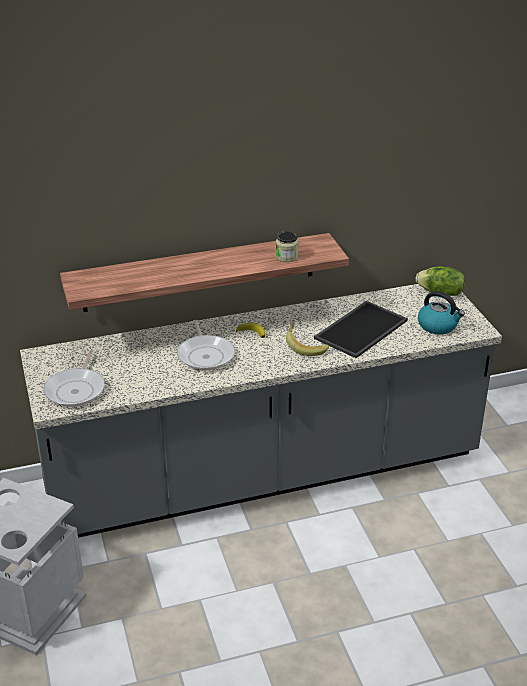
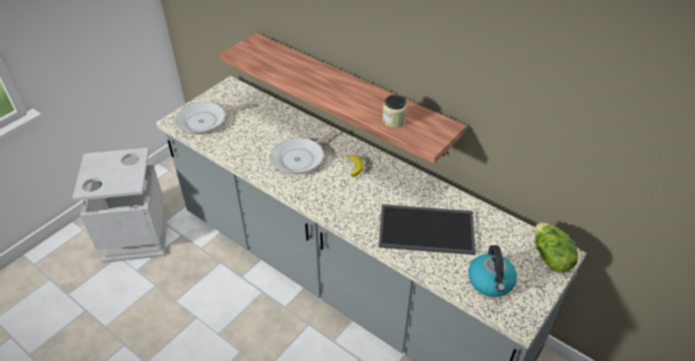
camera: 55 degrees right, 10 degrees up
banana [286,320,329,356] -> none

